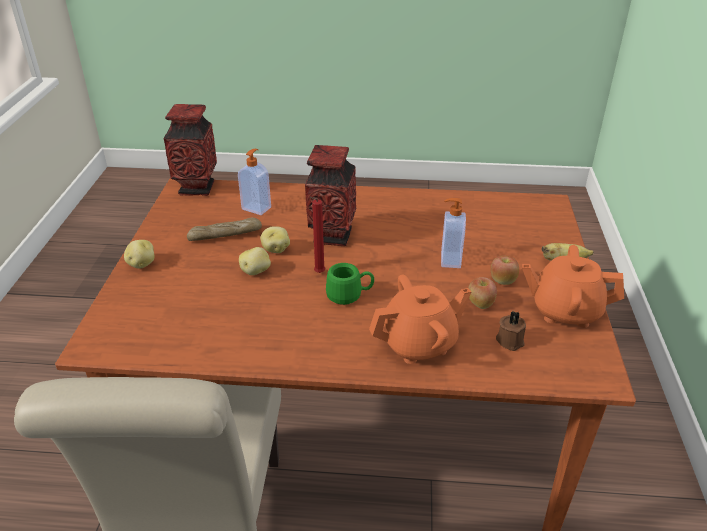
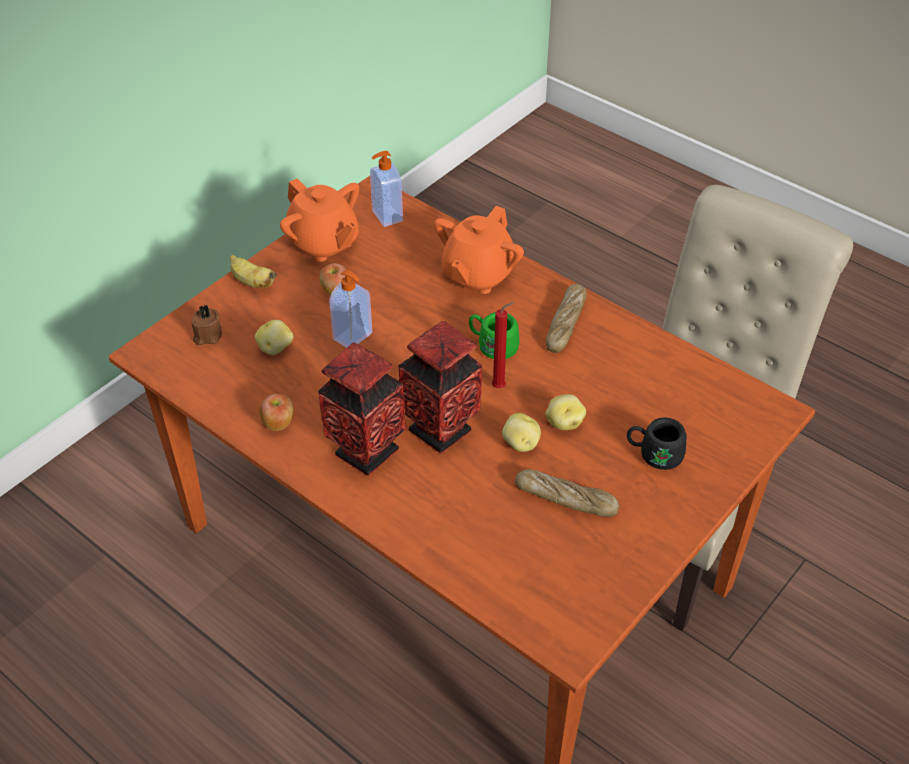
camera: 145 degrees left, 10 degrees up
potato [124,240,154,269] -> potato moved to [255,320,293,355]
vase [164,104,217,196] -> vase moved to [318,343,406,476]
soap dispenser [238,149,271,215] -> soap dispenser moved to [370,151,403,227]
orange teapot [369,275,471,364] -> orange teapot turned 75 degrees counterclockwise [434,206,524,294]
apple [468,277,497,309] -> apple moved to [259,394,293,431]
brown candle [496,310,526,351] -> brown candle moved to [192,305,222,345]
none -> bread [546,284,587,353]
none -> black mug [627,417,686,470]

